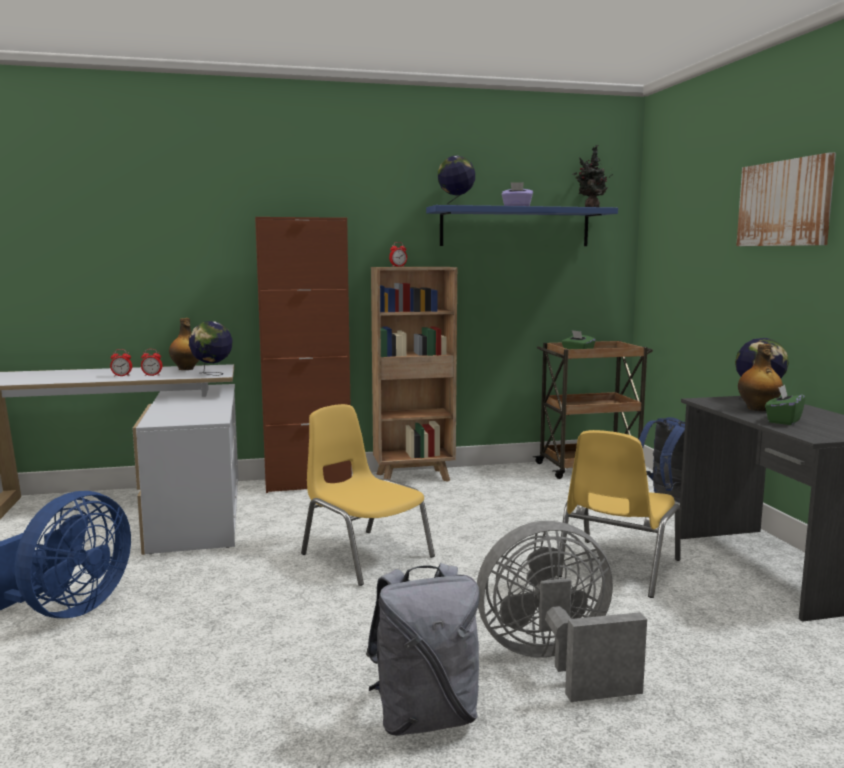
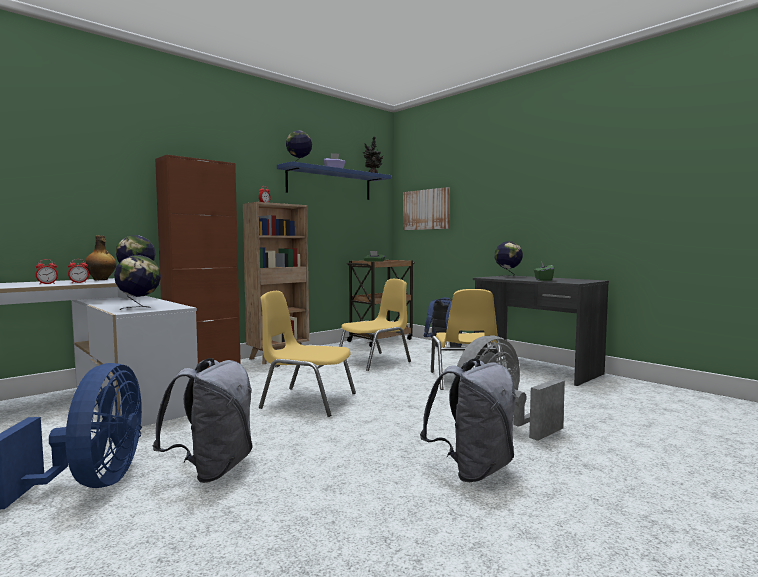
camera: 30 degrees left, 5 degrees down
picture [736,152,836,246] -> picture moved to [403,187,450,230]
bottle [738,344,783,411] -> none
none -> globe [114,255,161,310]
none -> grey backpack [152,358,253,483]
none -> yellow chair [339,279,411,371]

